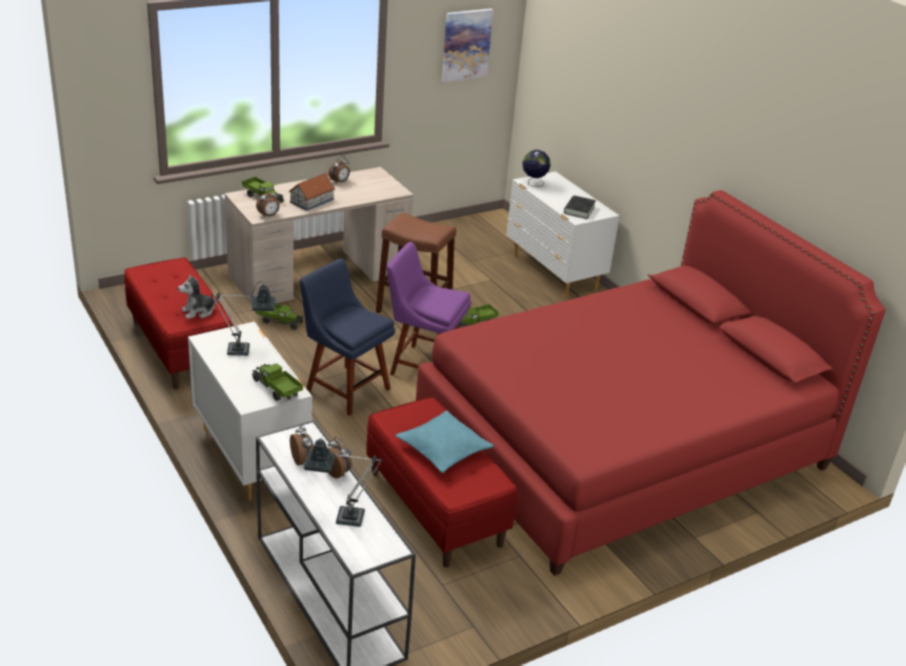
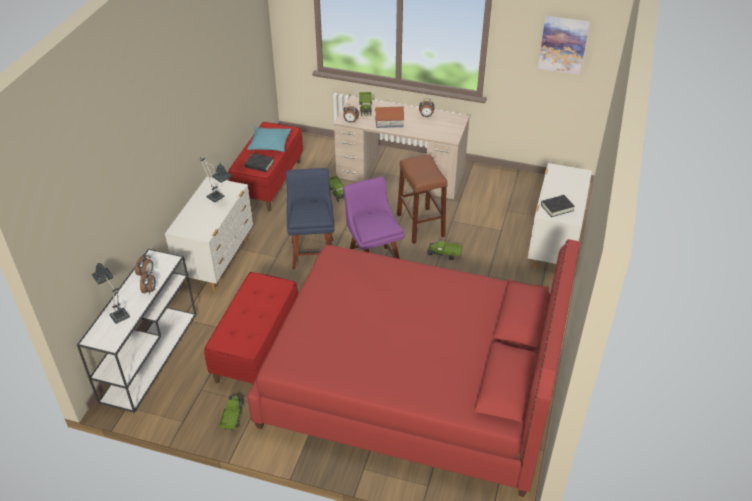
camera: 50 degrees right, 10 degrees up
plush toy [178,274,219,319] -> black book [245,153,274,172]
toy truck [252,364,303,401] -> toy truck moved to [219,395,244,431]
turquoise pillow [395,411,494,473] -> turquoise pillow moved to [247,127,291,152]
globe [522,150,550,187] -> none

